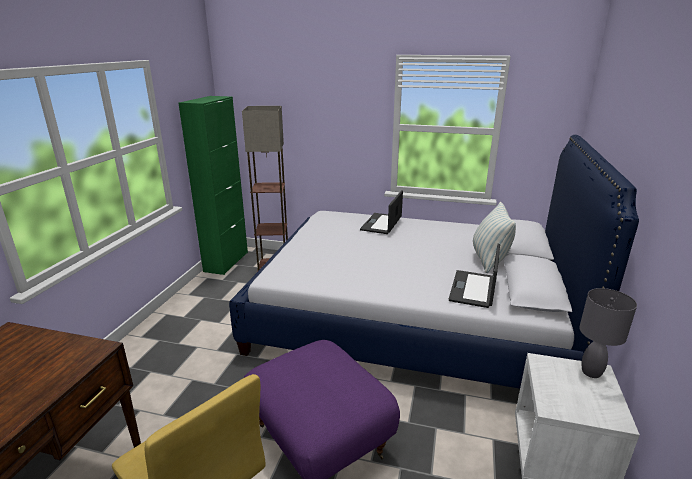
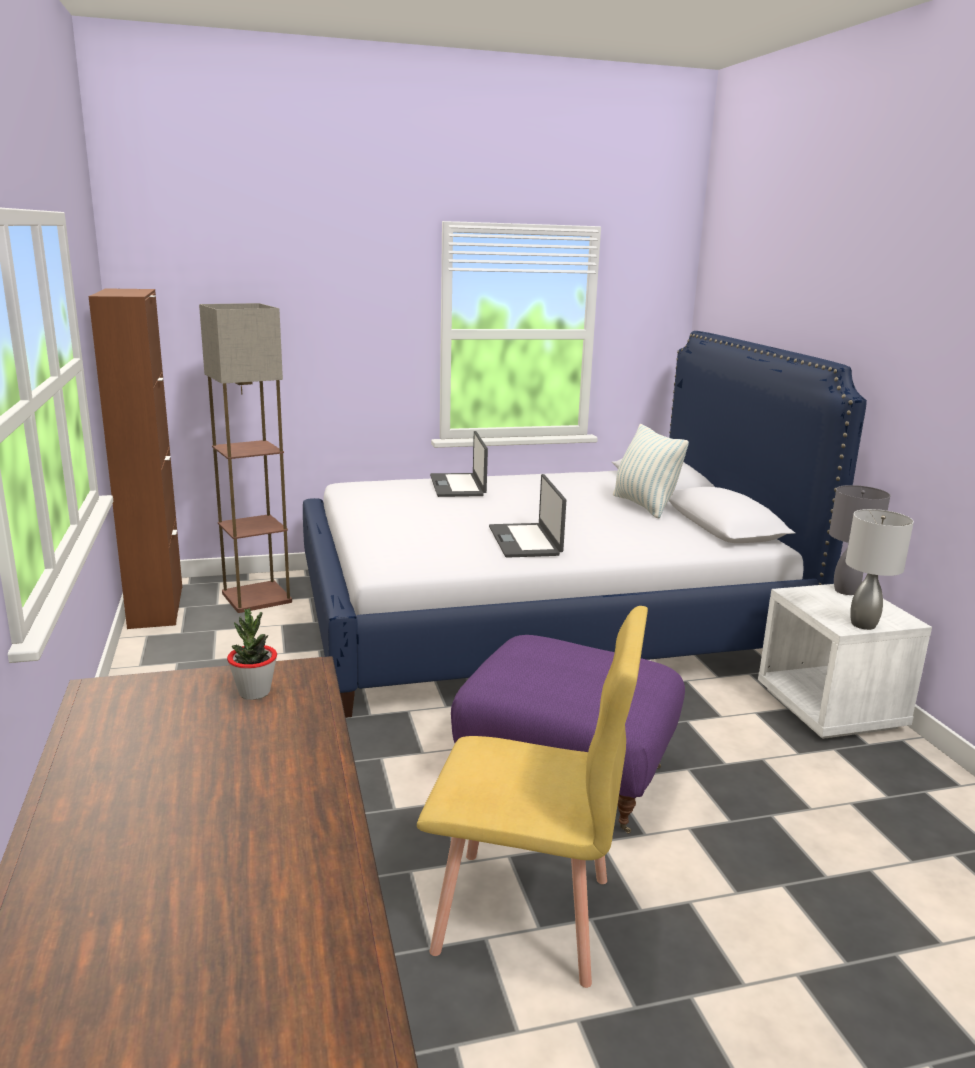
camera: 30 degrees left, 5 degrees down
green cabinet [178,96,248,275] -> brown cabinet [88,288,182,629]
laptop [449,244,500,308] -> laptop moved to [489,474,566,558]
none -> potted plant [227,608,277,700]
none -> grey table lamp [845,509,914,630]

